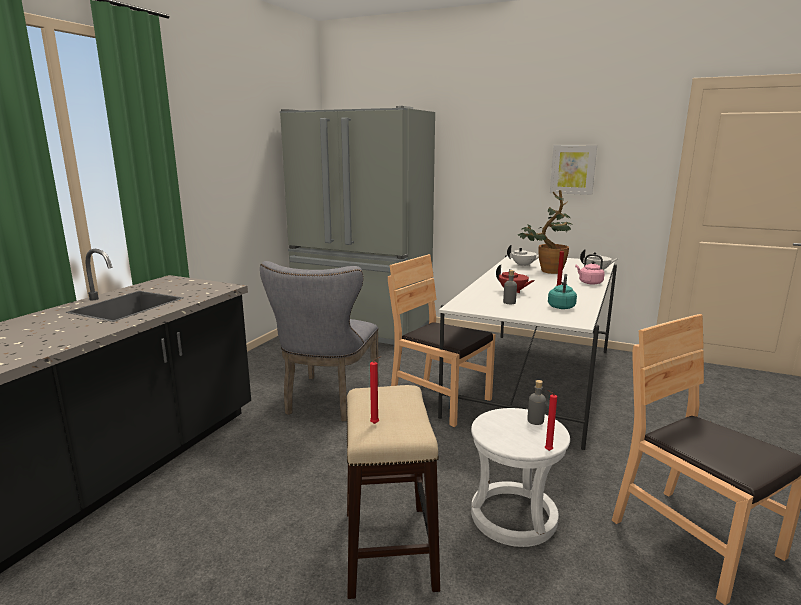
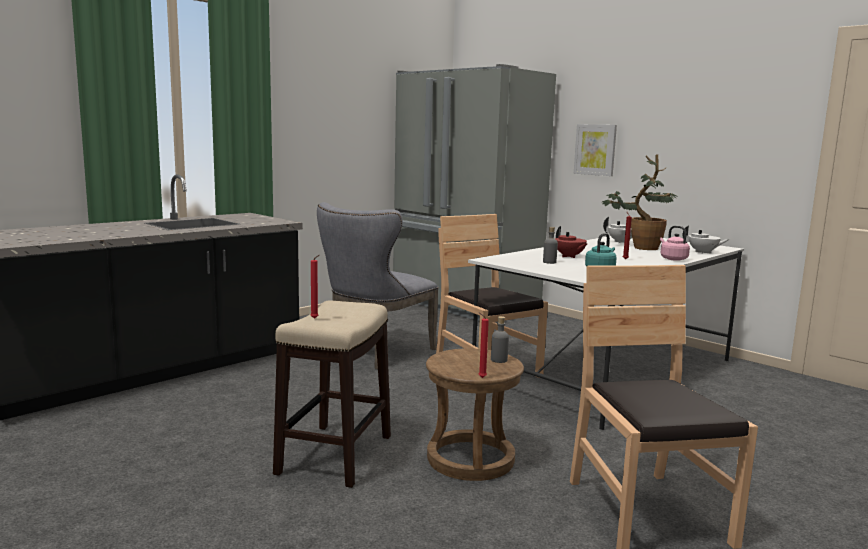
camera: 20 degrees right, 5 degrees down
white stool [471,408,570,547] -> brown stool [426,348,524,481]
picture [550,145,597,195] -> picture moved to [574,124,617,176]

